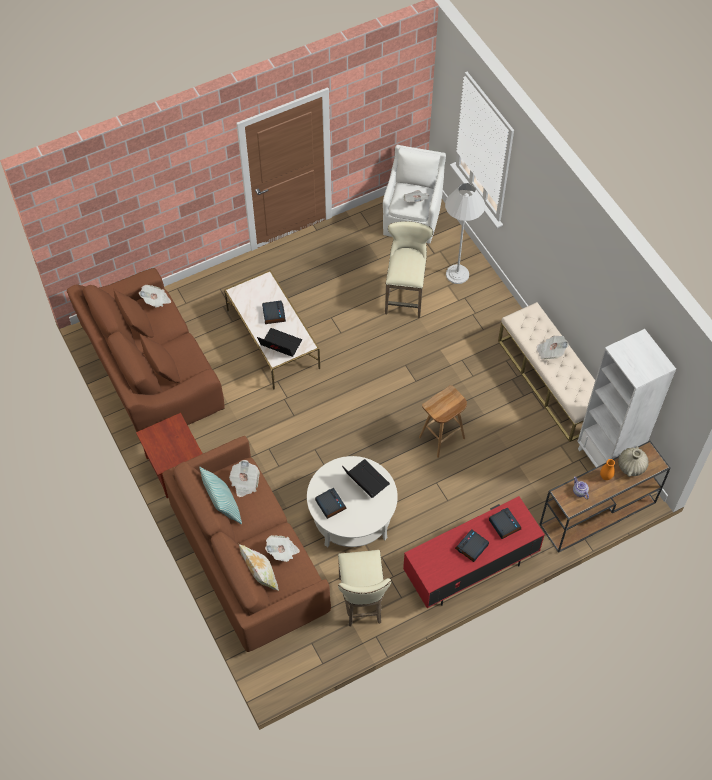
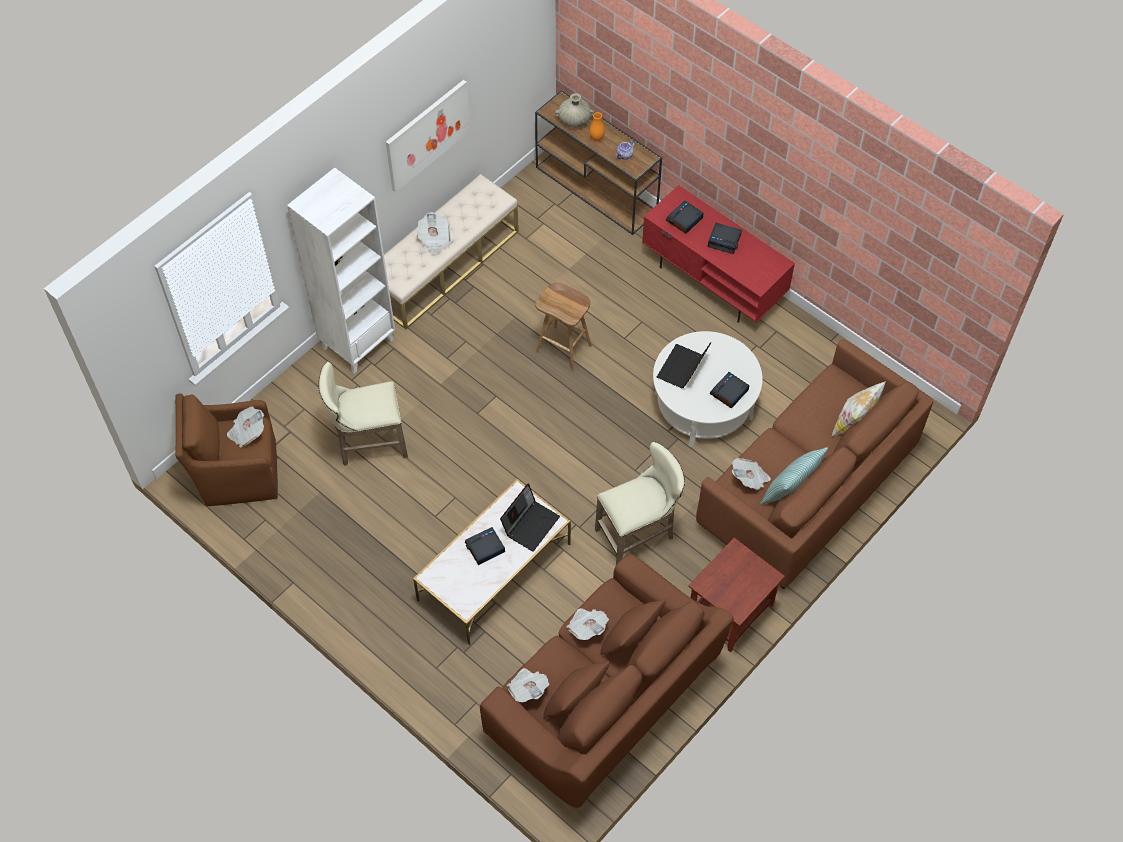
camera: 110 degrees left, 0 degrees up
laptop [257,328,302,357] -> laptop turned 150 degrees counterclockwise [500,483,560,552]
newspaper [265,535,300,562] -> newspaper moved to [567,608,609,640]
beige stool [338,550,391,626] -> beige stool moved to [595,442,685,565]
white armchair [383,145,446,244] -> brown armchair [175,393,278,506]
white floor lamp [445,183,485,284] -> none
white bookcase [577,329,676,467] -> white bookcase moved to [287,168,395,374]
none -> picture [386,80,470,192]

